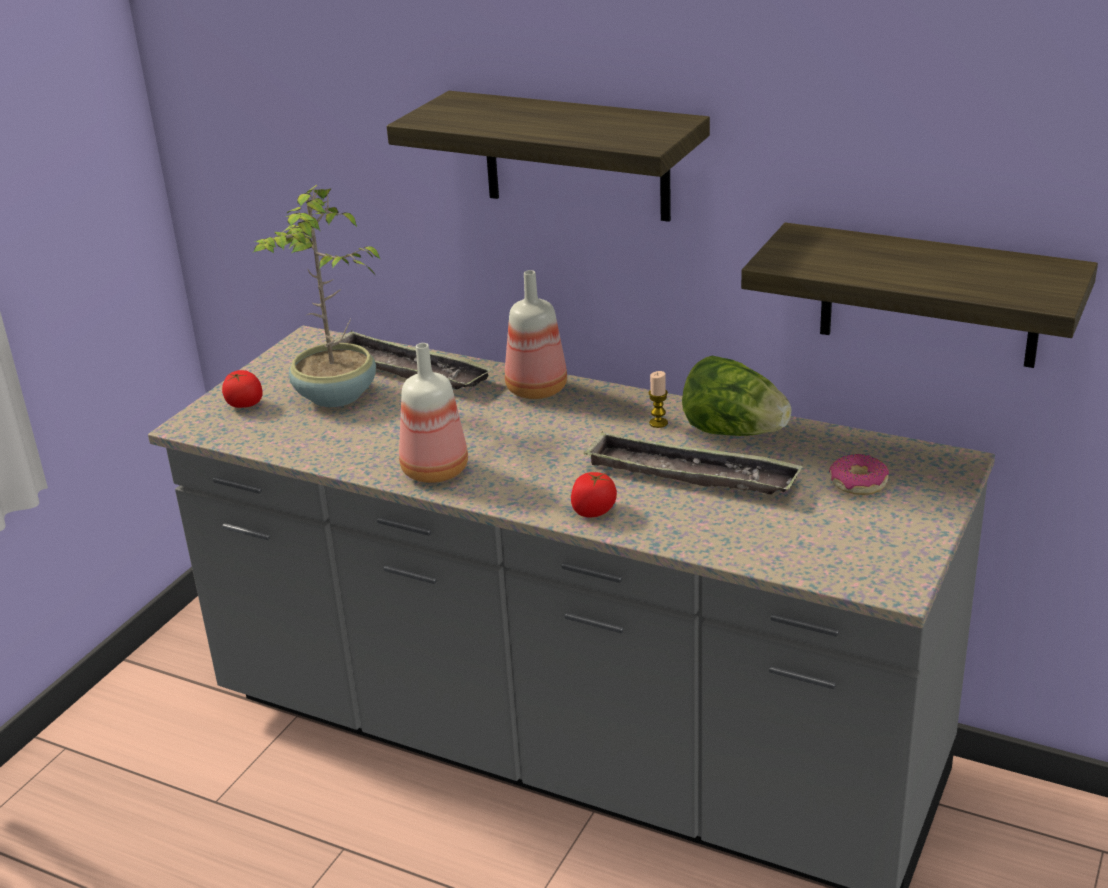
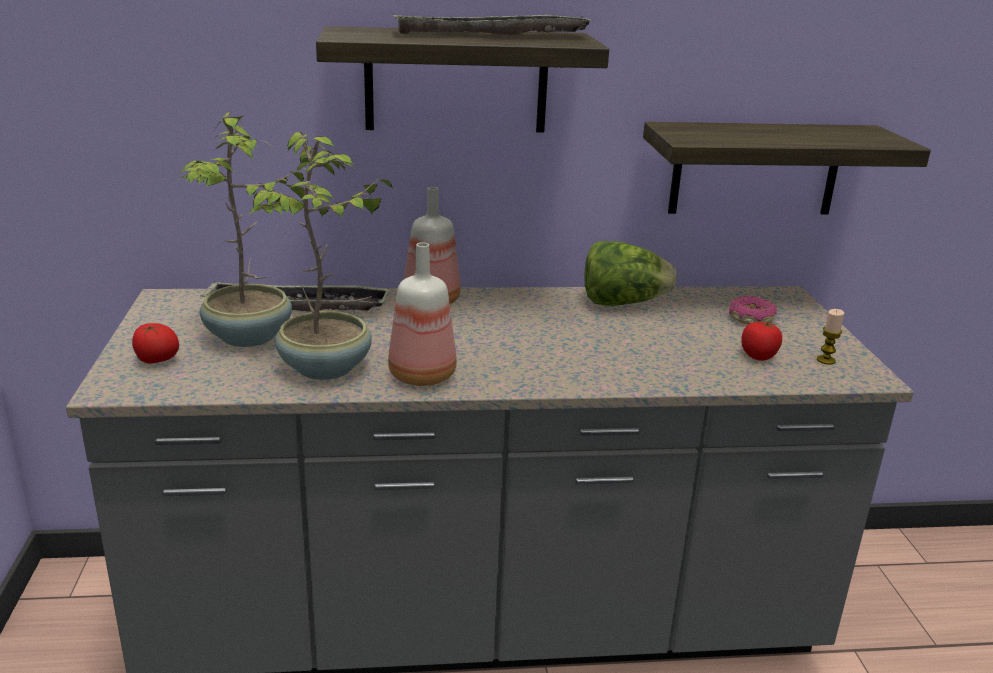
camera: 35 degrees left, 5 degrees down
tomato [571,472,617,517] -> tomato moved to [741,320,782,361]
tray [583,431,803,495] -> tray moved to [393,14,591,35]
candle [648,371,668,428] -> candle moved to [817,309,844,365]
none -> potted plant [249,132,393,380]

